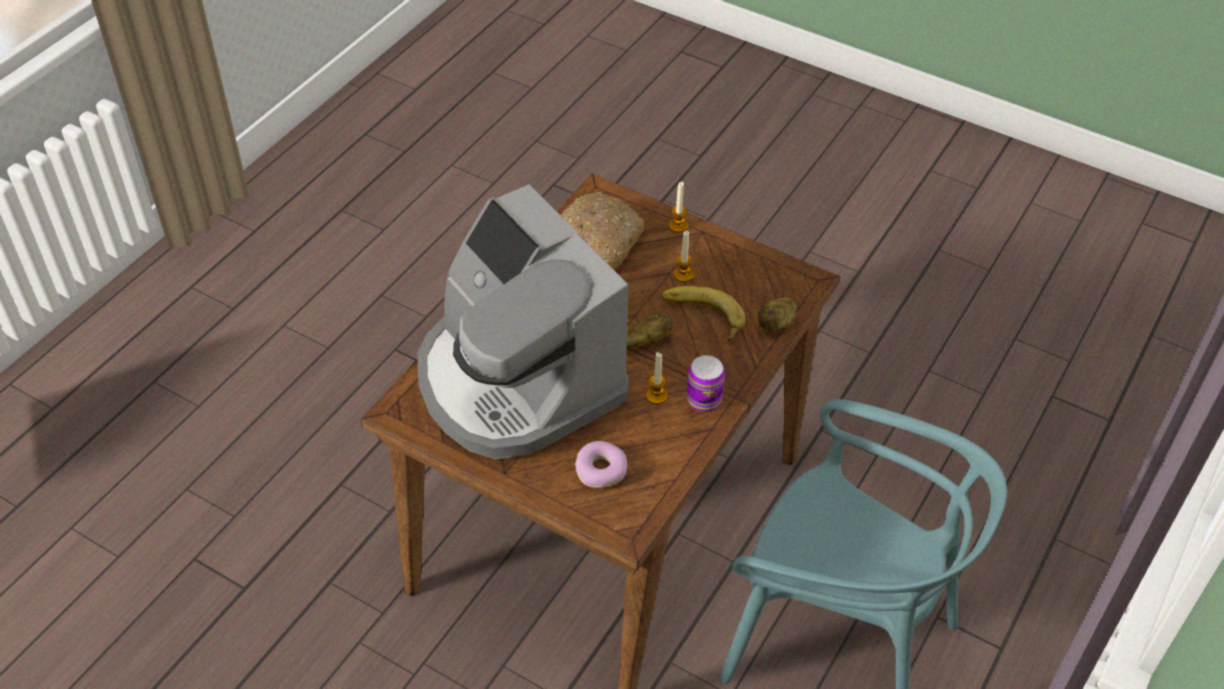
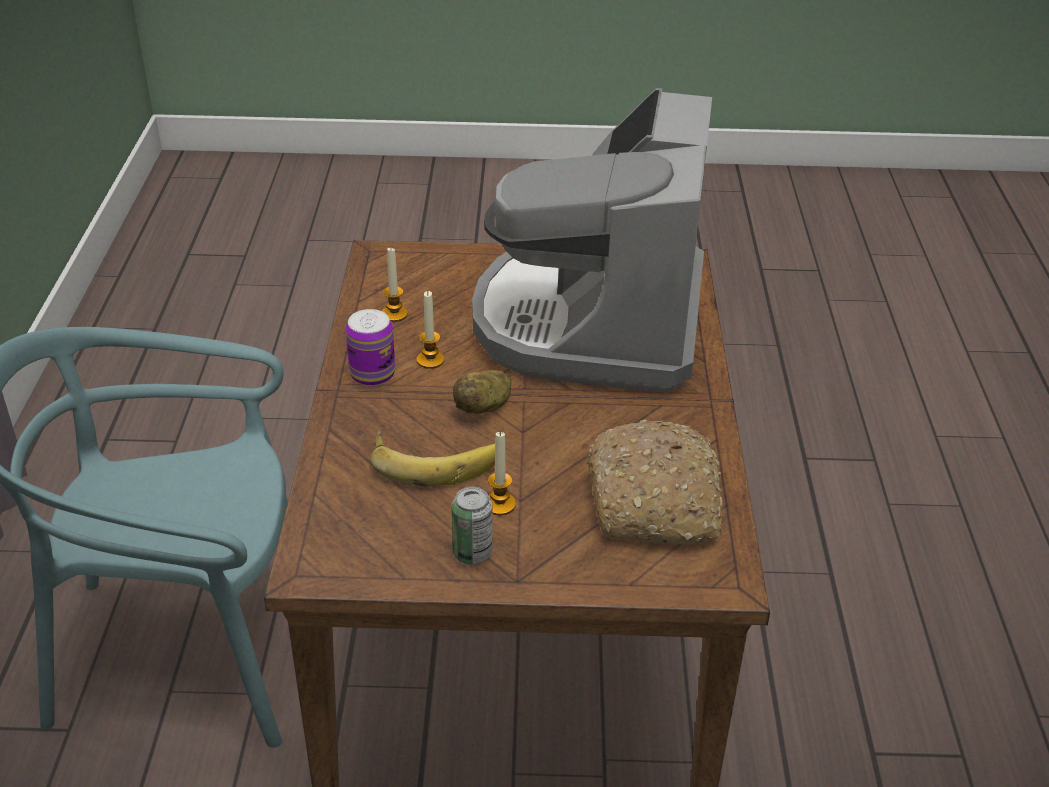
camera: 150 degrees right, 10 degrees down
coffee machine [417,184,629,459] -> coffee machine turned 105 degrees counterclockwise [472,88,712,393]
donut [575,441,627,488] -> none
candle [669,182,688,232] -> candle moved to [382,248,408,322]
potato [758,297,797,331] -> none
none -> can [451,486,493,565]

